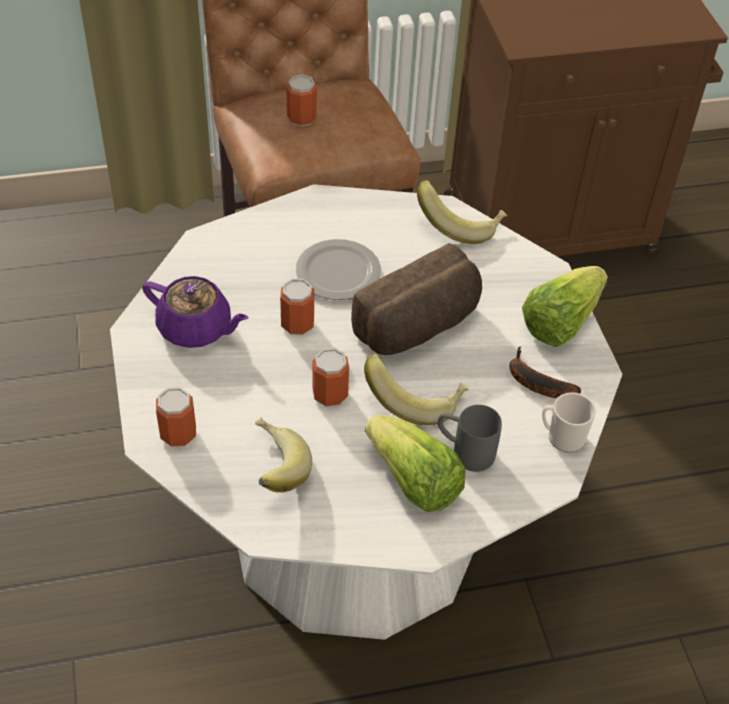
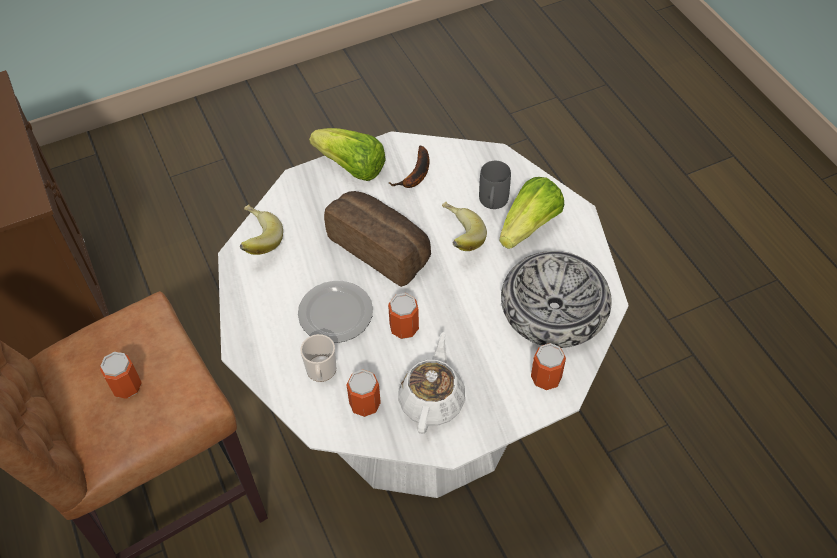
camera: 100 degrees left, 5 degrees up
purple teapot [142,276,249,348] -> white teapot [398,332,465,434]
banana [255,417,312,493] -> bowl [501,251,612,348]
can [312,348,349,407] -> can moved to [346,369,381,417]
mug [542,392,596,453] -> mug moved to [300,334,336,382]

